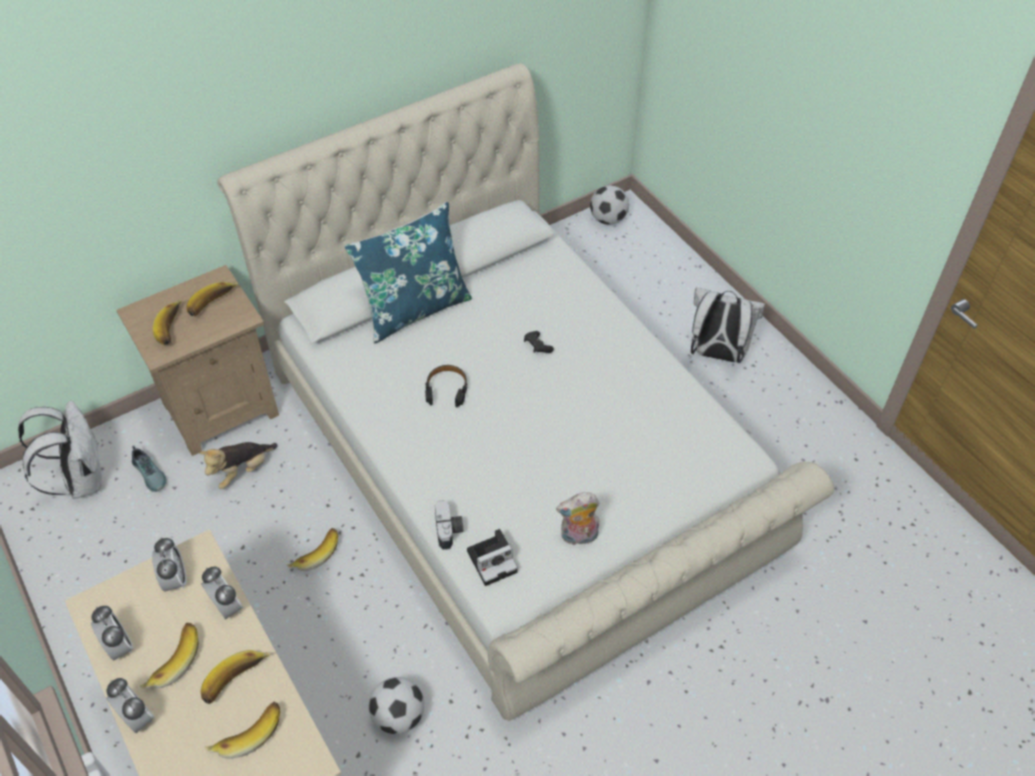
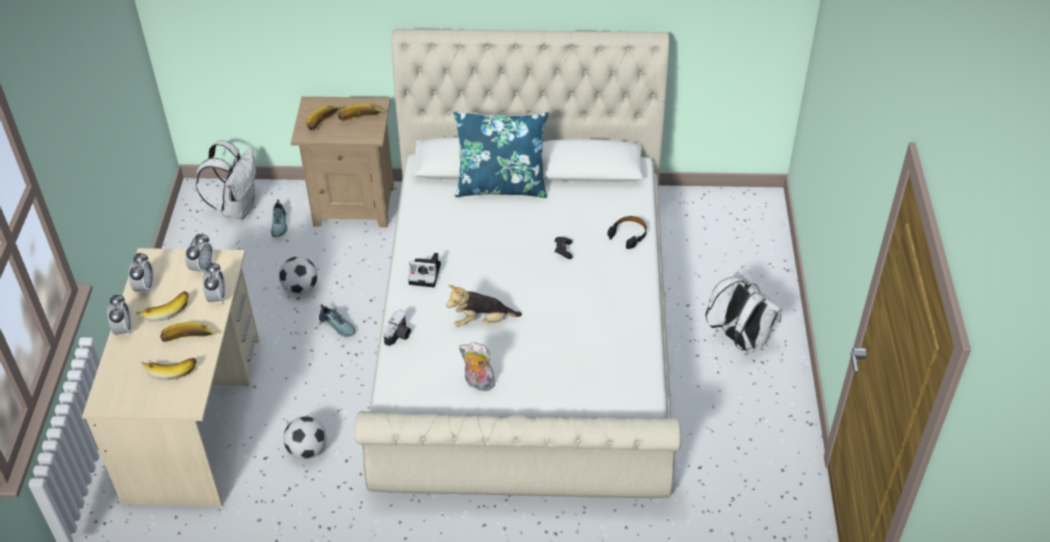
camera: 35 degrees right, 5 degrees down
plush toy [199,442,278,489] -> plush toy moved to [446,285,522,327]
banana [287,528,338,571] -> shoe [319,304,356,337]
black headphones [425,365,468,407] -> black headphones moved to [607,216,647,249]
camera [467,529,518,586] -> camera moved to [408,253,441,287]
football [590,185,629,225] -> football moved to [279,257,318,295]

